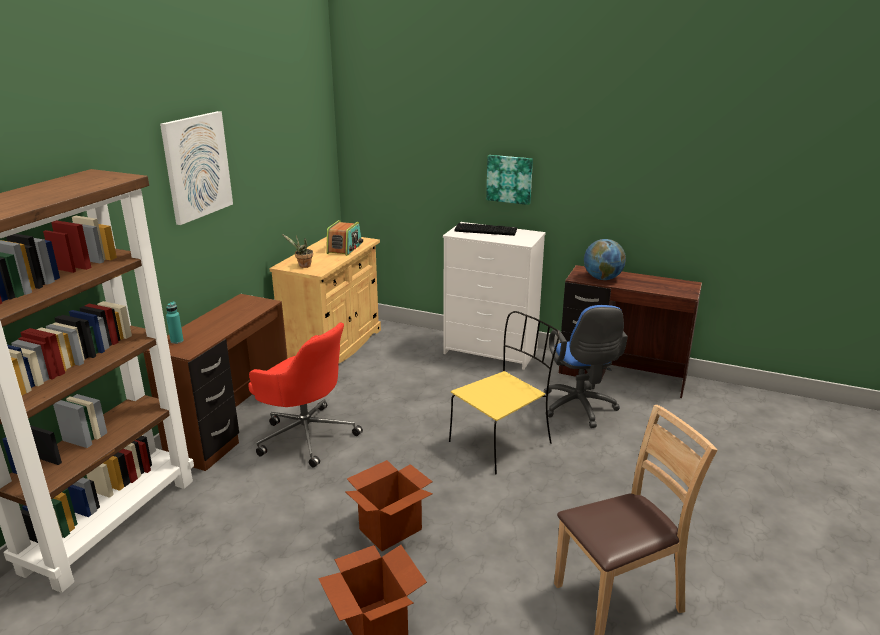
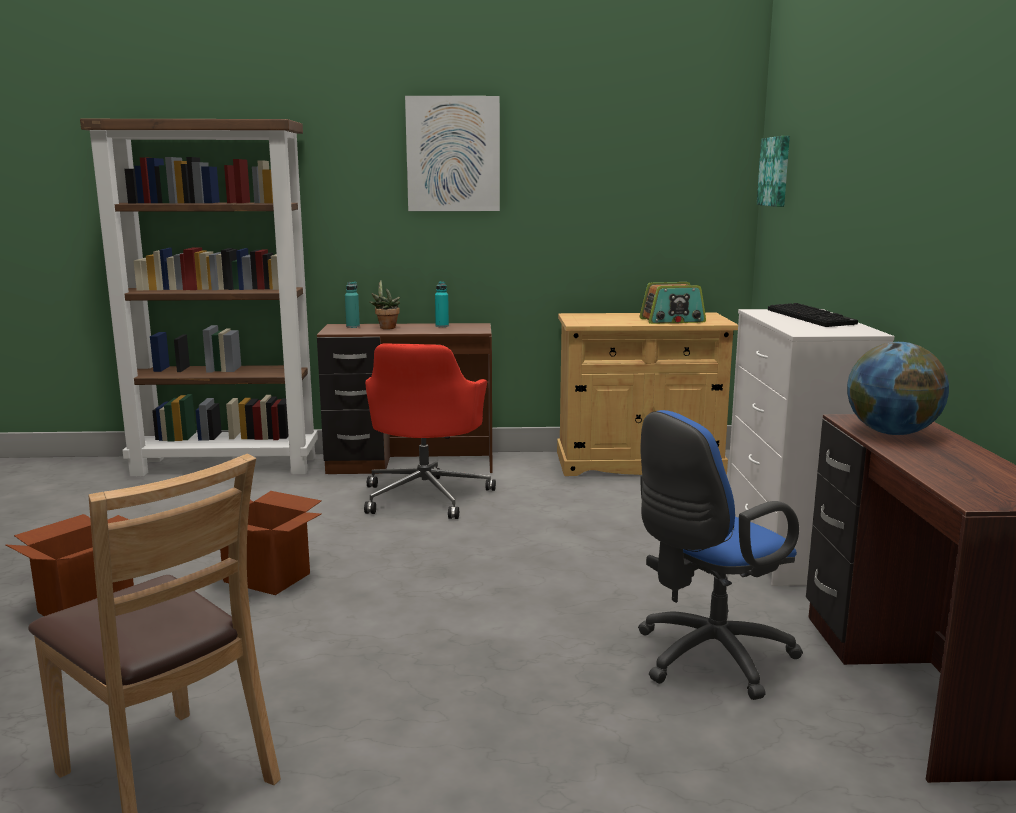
camera: 65 degrees right, 10 degrees down
potted plant [282,234,313,268] -> potted plant moved to [369,280,400,329]
yellow chair [449,311,559,474] -> none
picture [486,155,533,205] -> picture moved to [757,136,790,207]
none -> turquoise bottle [435,281,449,327]

